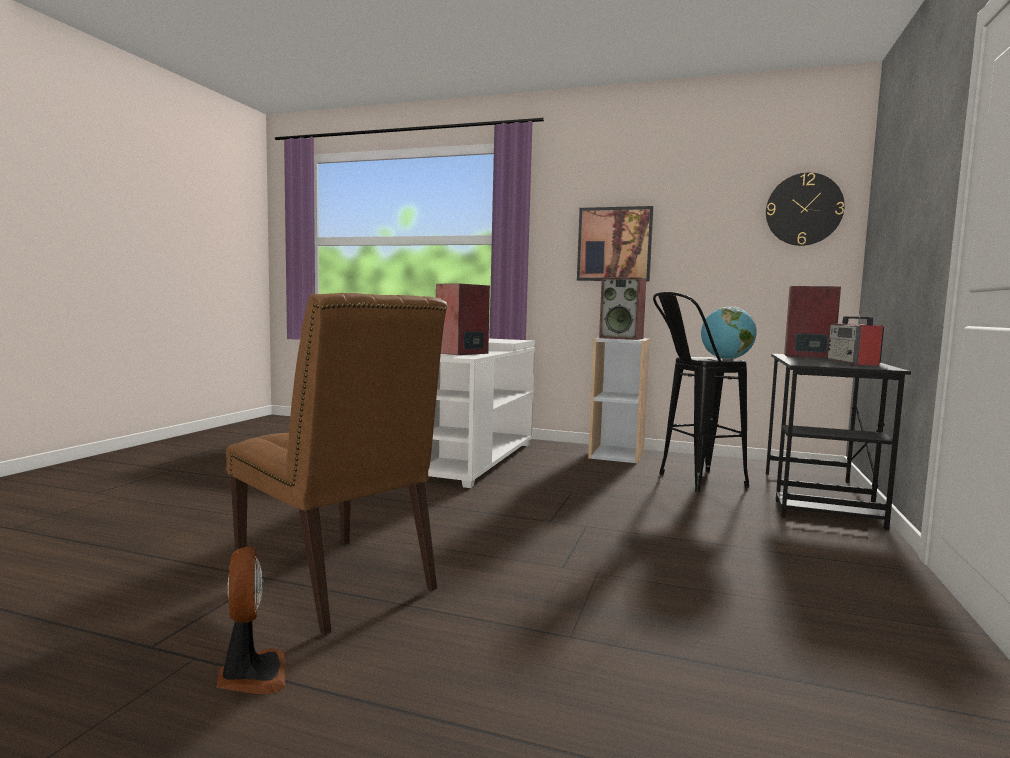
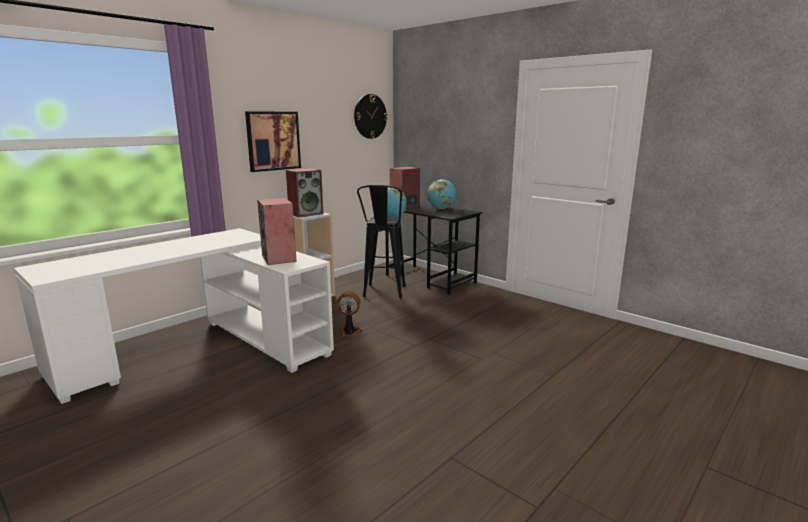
camera: 65 degrees left, 10 degrees up
fan [217,547,285,694] -> fan moved to [337,292,363,337]
brown chair [226,293,447,635] -> none
radio [827,314,884,366] -> globe [427,179,457,209]

